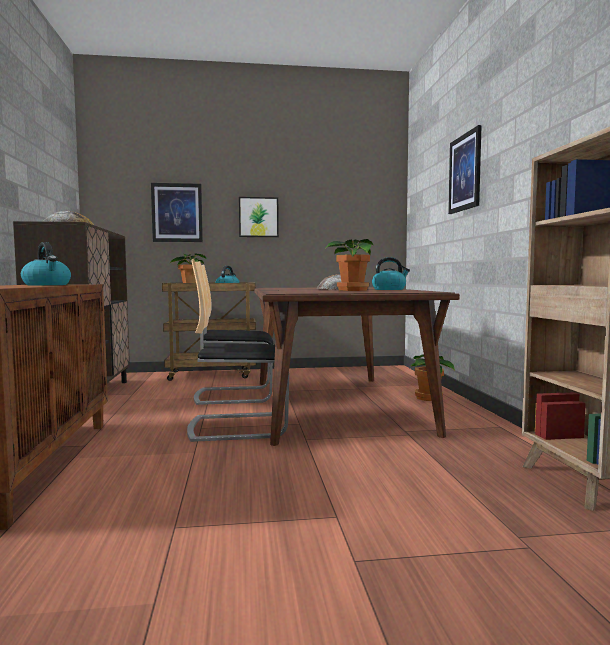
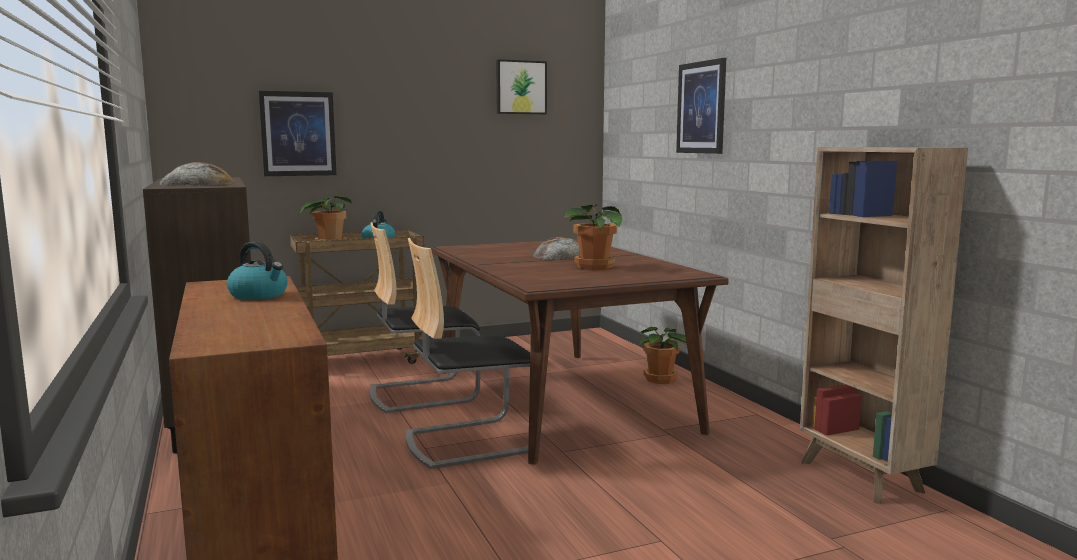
camera: 15 degrees left, 5 degrees up
picture [239,197,279,237] -> picture moved to [496,59,547,114]
kettle [372,257,410,290] -> none

